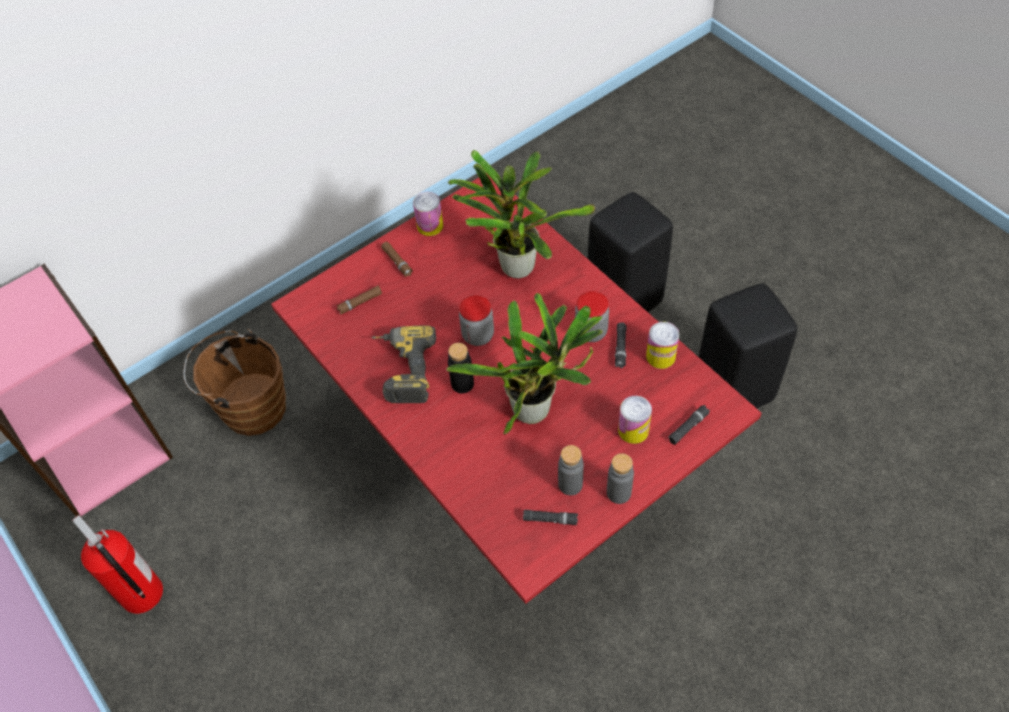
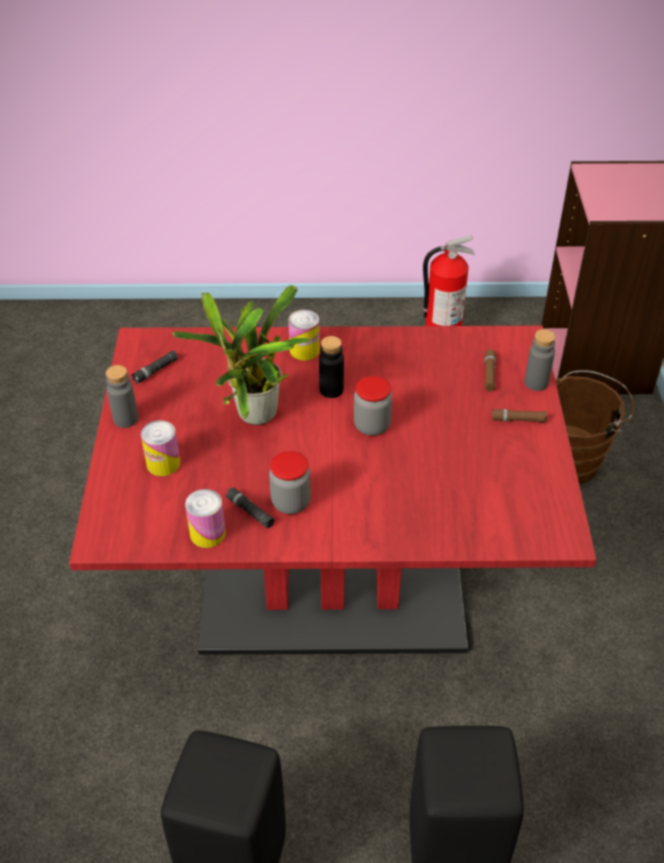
camera: 125 degrees right, 10 degrees down
power drill [371,325,436,403] -> none
can [413,192,443,236] -> can moved to [288,310,320,361]
potted plant [448,150,595,278] -> none
grey bottle [558,445,584,496] -> grey bottle moved to [524,329,556,391]
black flashlight [668,405,710,445] -> none

